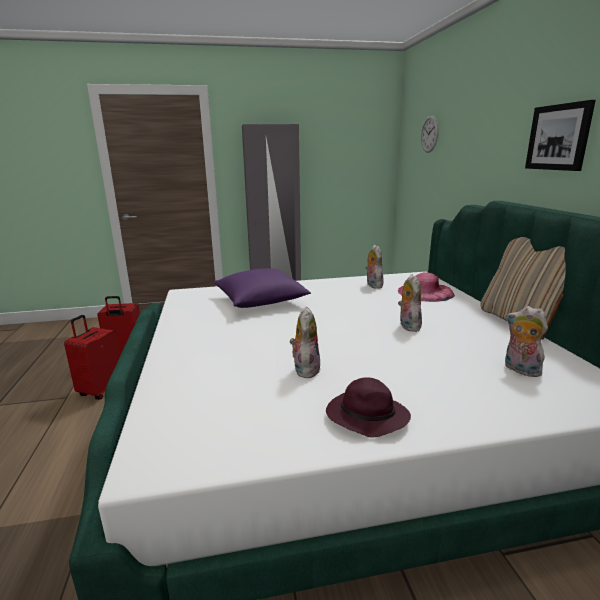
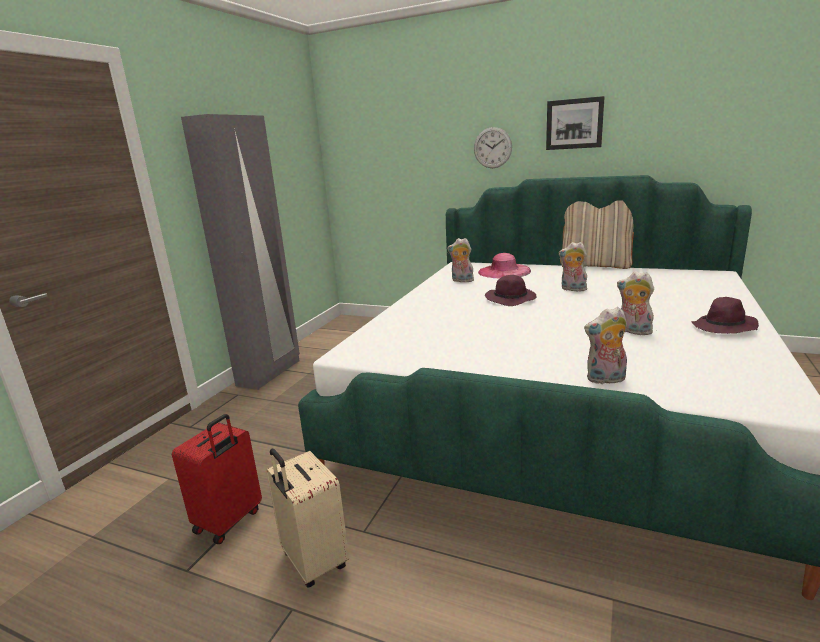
camera: 55 degrees left, 0 degrees up
red suitcase [64,315,120,400] -> beige suitcase [266,449,349,588]
purple pillow [214,268,311,308] -> none
wall clock [421,115,439,153] -> wall clock moved to [474,127,512,168]
plush toy [505,306,548,377] -> plush toy moved to [584,307,627,385]
none -> purple hat [485,275,536,306]

